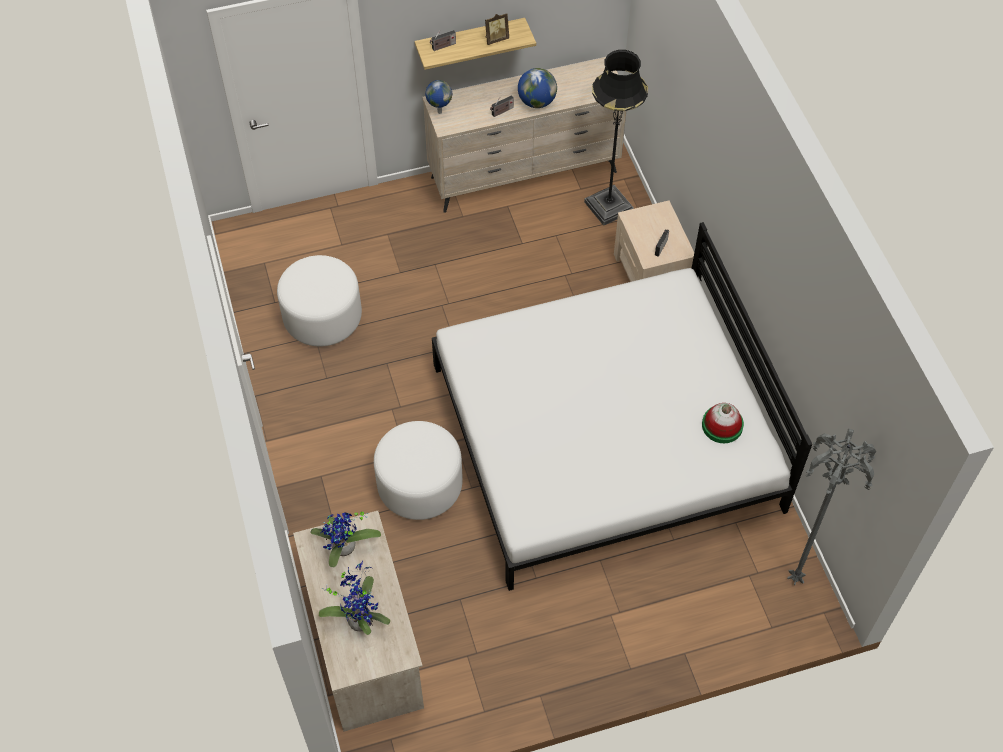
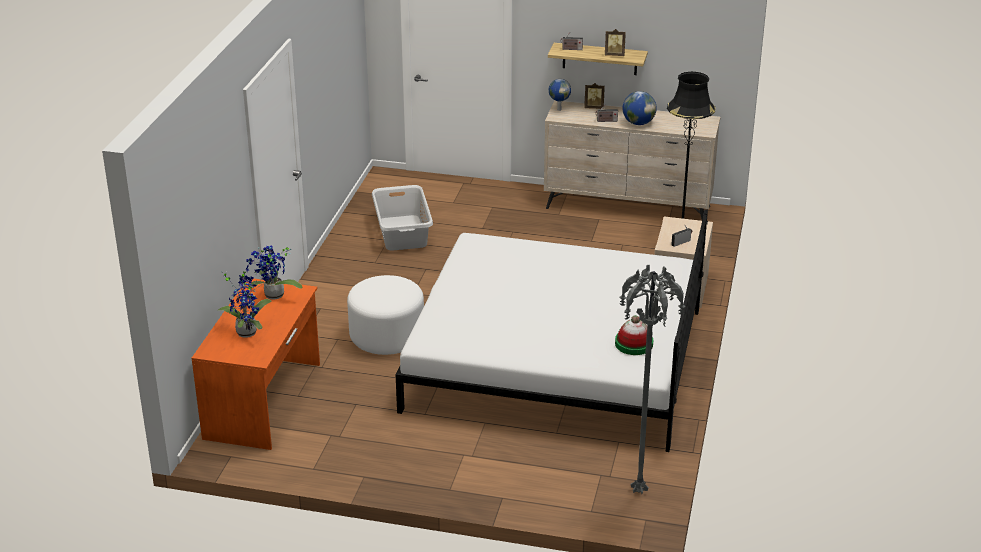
camera: 30 degrees right, 25 degrees down
white ottoman [277,255,362,347] -> grey laundry basket [372,185,433,251]
beige desk [293,511,424,732] -> orange desk [192,278,320,450]
none -> picture frame [584,83,605,109]

